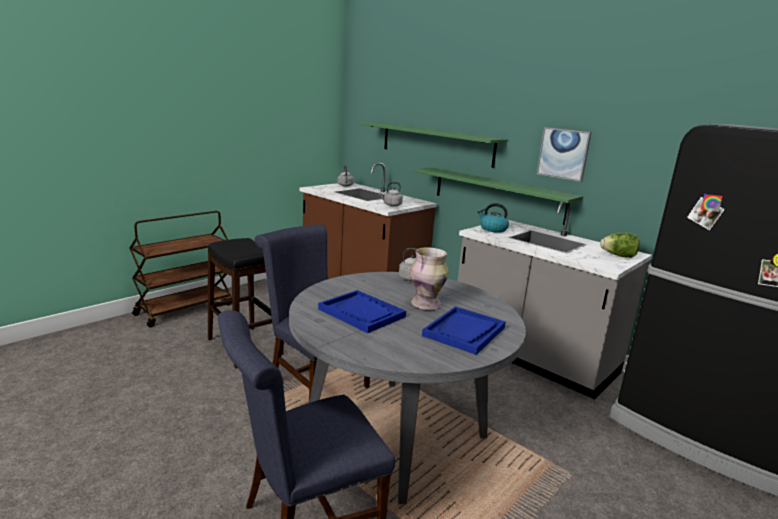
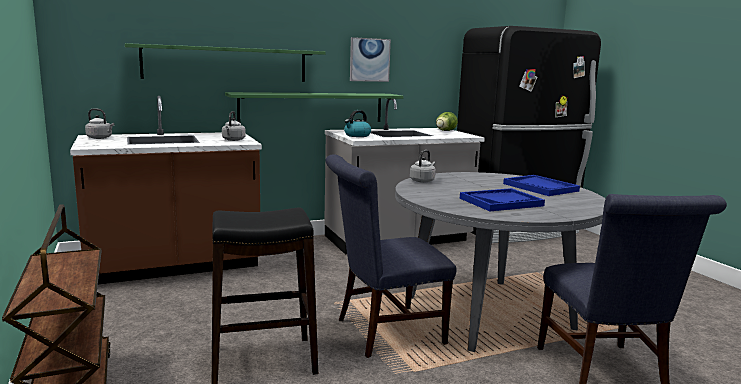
camera: 65 degrees left, 5 degrees down
vase [410,247,449,310] -> none

